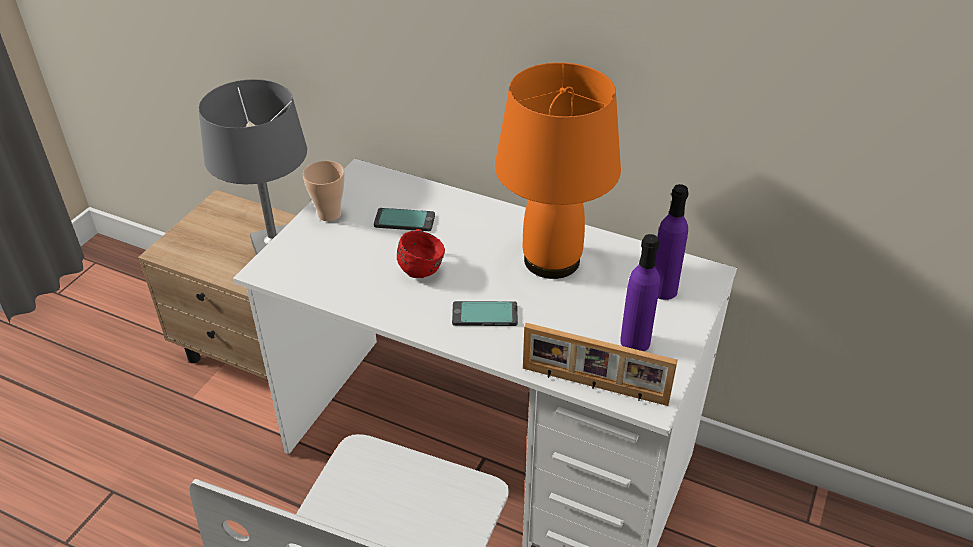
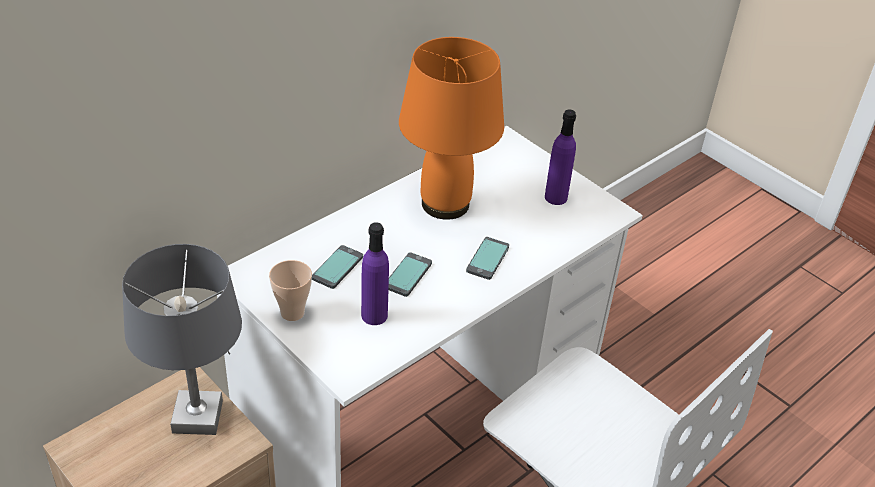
camera: 70 degrees left, 0 degrees up
red mug [397,229,445,278] -> phone [388,252,432,297]
picture frame [523,323,678,406] -> none
purple bottle [655,184,689,300] -> purple bottle moved to [361,222,389,325]

